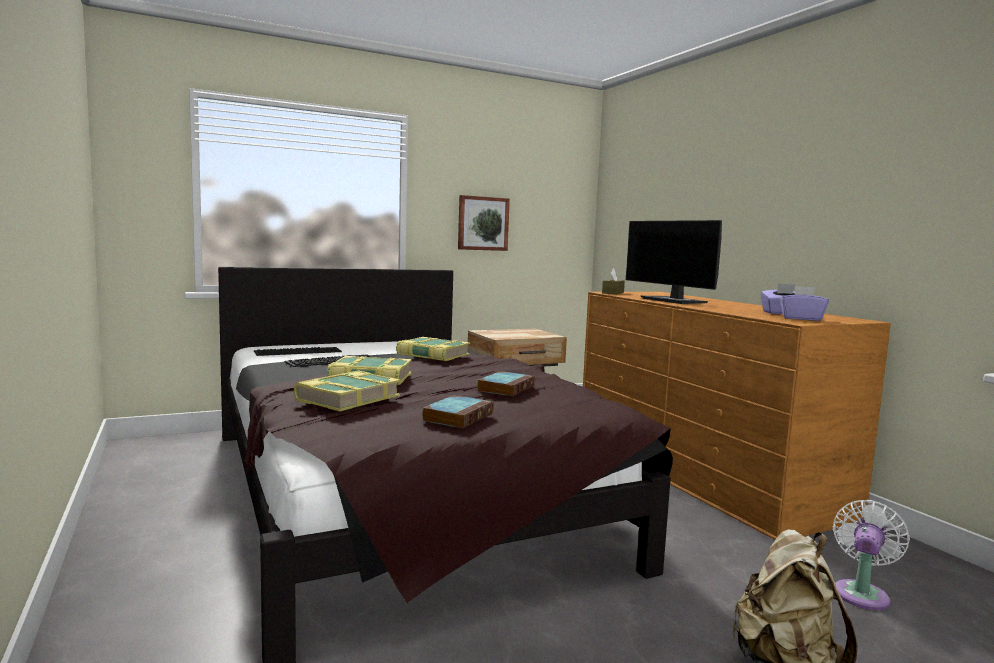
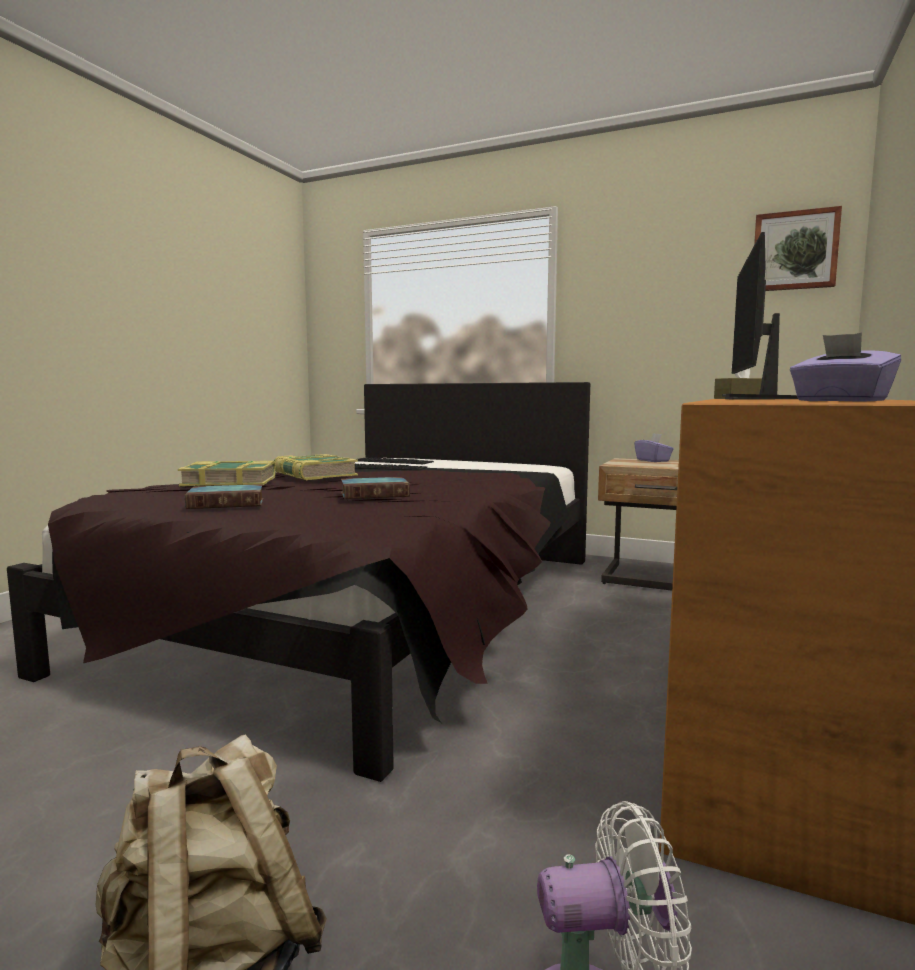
camera: 50 degrees right, 0 degrees up
book [396,337,470,361] -> none
picture [458,195,510,251] -> picture moved to [754,206,842,291]
purple tissue box [780,286,829,321] -> purple tissue box moved to [634,433,674,462]

